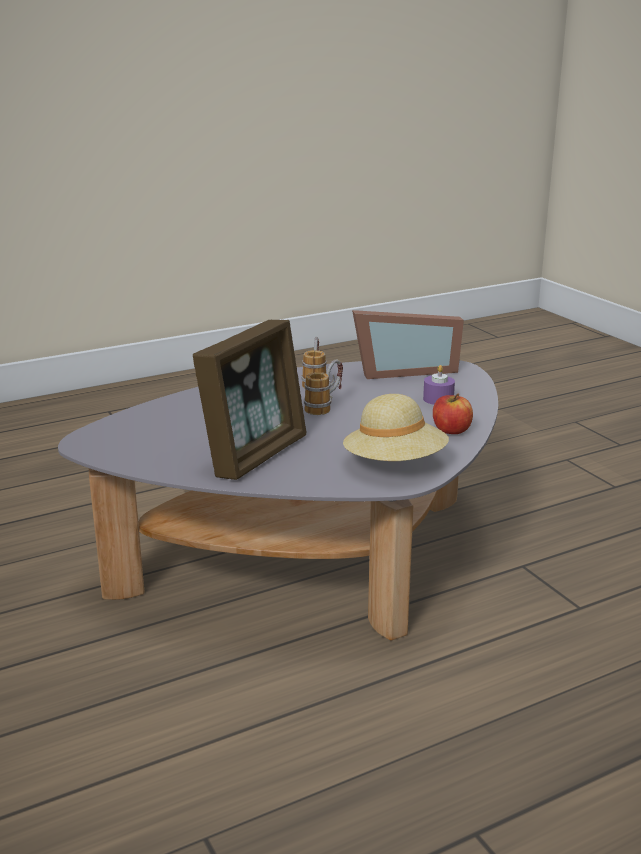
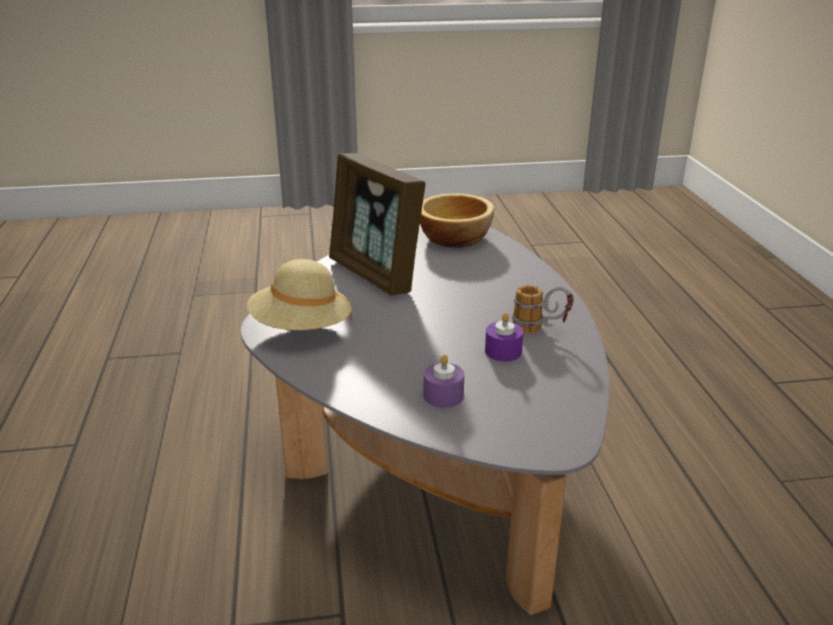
camera: 110 degrees right, 5 degrees up
mug [304,360,343,415] -> none
picture frame [352,310,464,379] -> none
apple [433,393,473,434] -> none
none -> bowl [420,194,494,247]
none -> purple candle [485,313,523,361]

